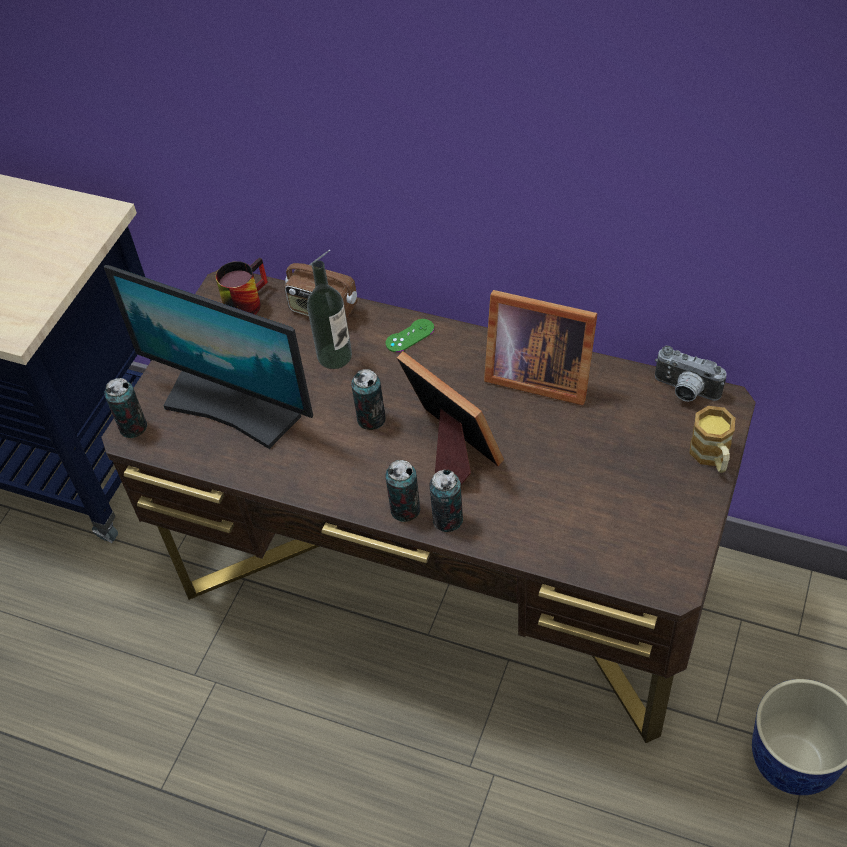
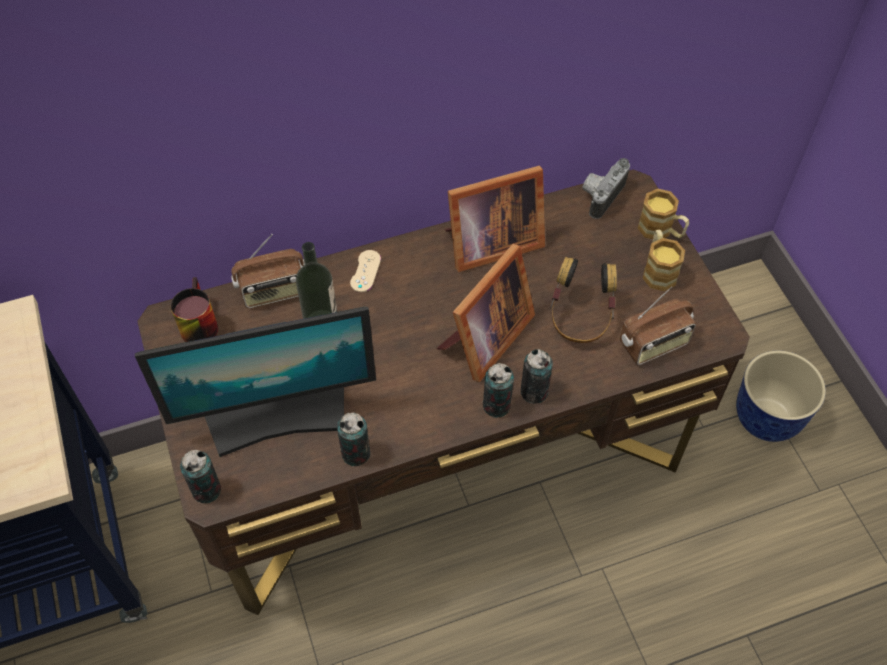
camera: 45 degrees left, 5 degrees up
can [351,369,386,430] -> can moved to [337,412,370,466]
green game controller [386,319,434,352] -> beige game controller [350,250,381,292]
picture frame [397,351,504,485] -> picture frame turned 120 degrees clockwise [437,244,535,382]
camera [655,346,727,402] -> camera turned 135 degrees clockwise [583,158,630,219]
none -> headphones [550,257,617,343]
none -> radio [619,287,696,365]
none -> mug [643,230,685,291]

